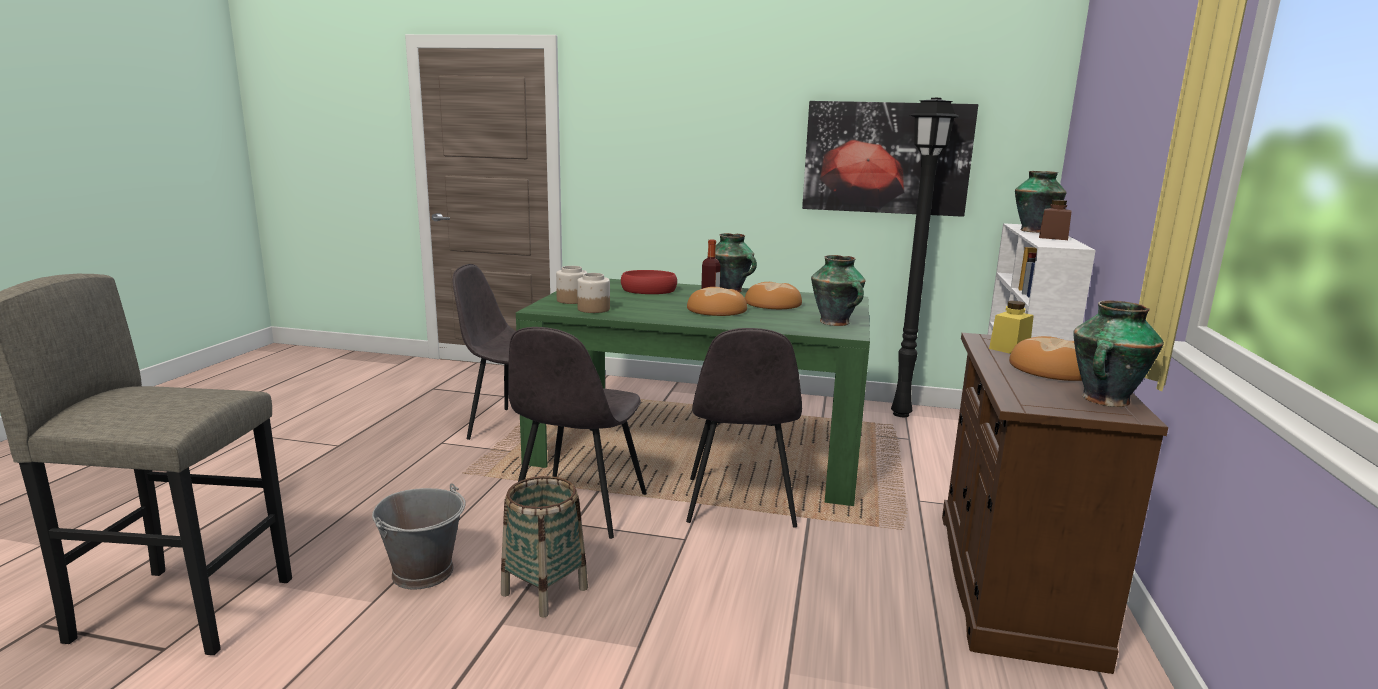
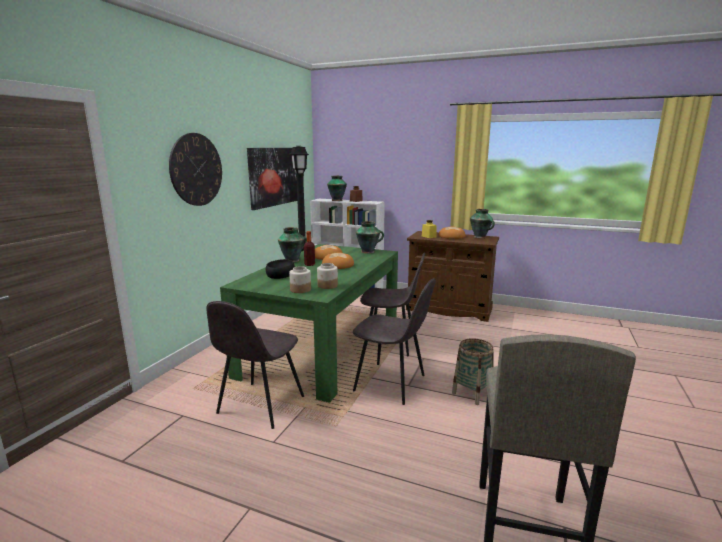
camera: 80 degrees left, 0 degrees up
grey bucket [372,483,466,590] -> none
red bowl [621,270,677,294] -> black bowl [266,259,295,279]
none -> wall clock [169,133,222,206]

